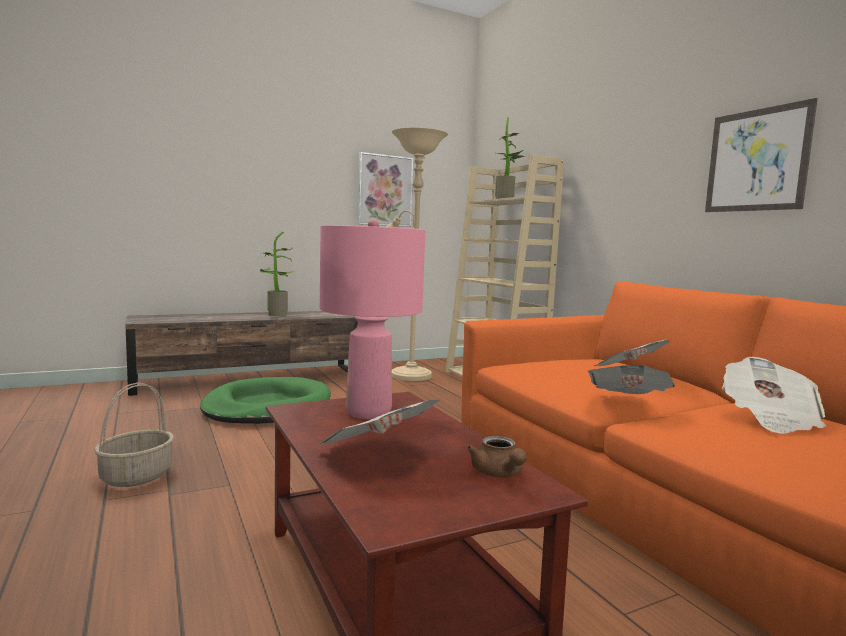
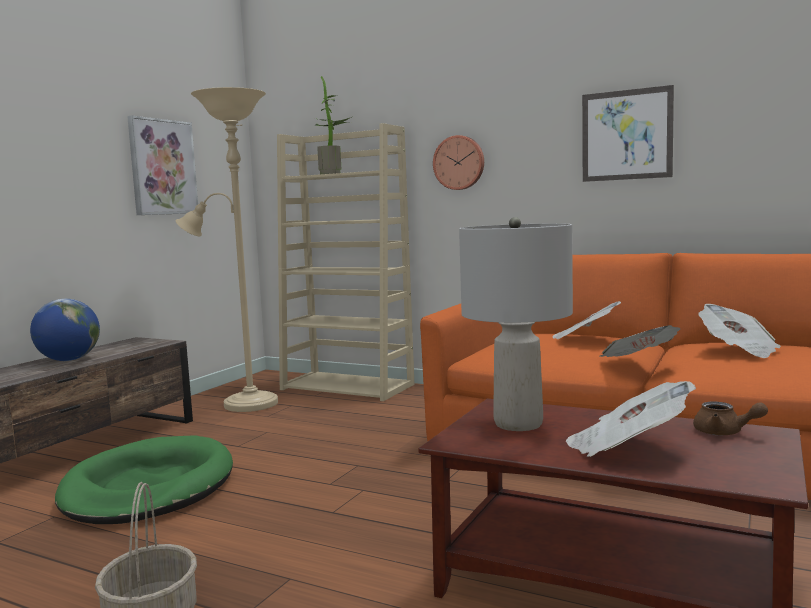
camera: 35 degrees left, 0 degrees up
potted plant [259,231,299,316] -> globe [30,299,100,361]
pink table lamp [320,219,425,419] -> grey table lamp [459,217,573,431]
none -> wall clock [433,135,484,190]

